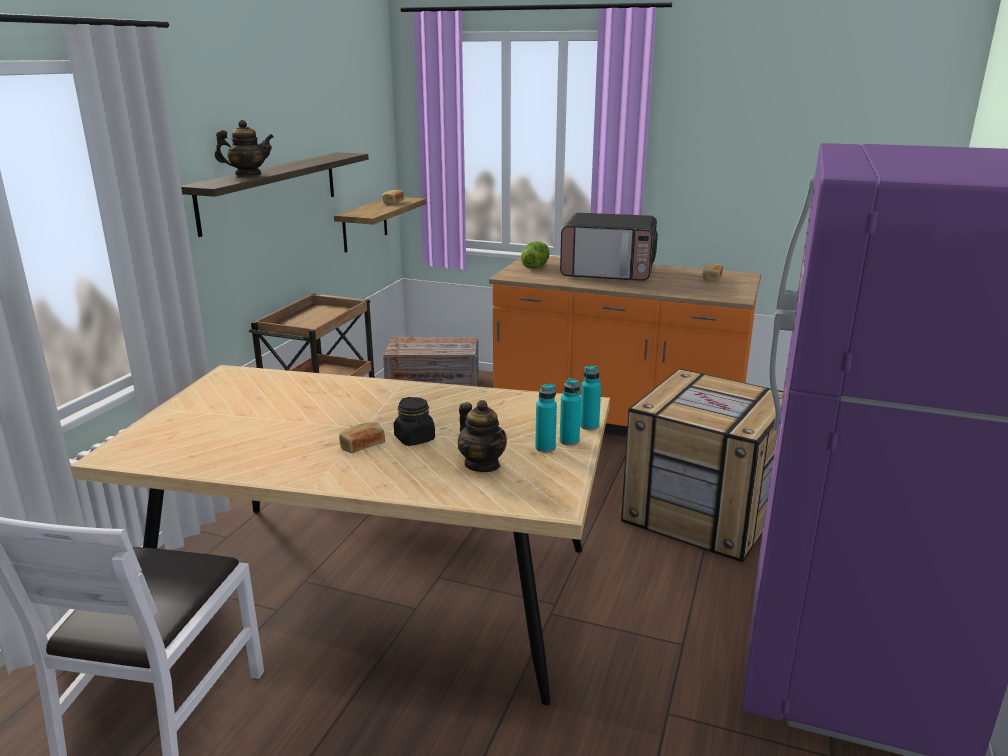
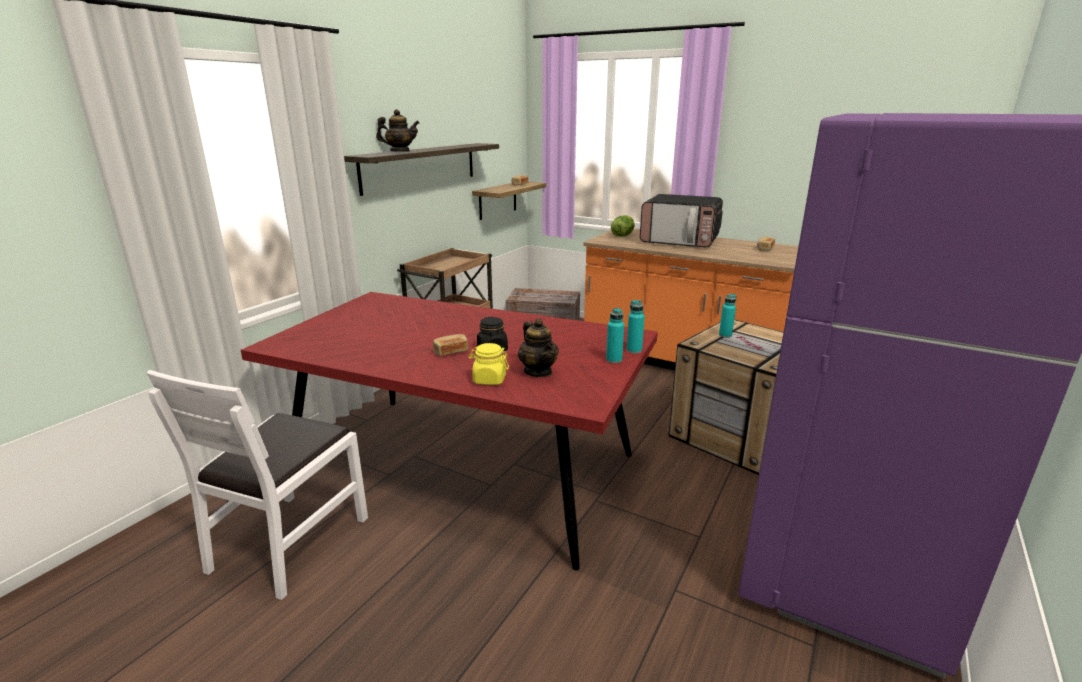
camera: 10 degrees right, 0 degrees up
beige dining table [70,365,610,705] -> red dining table [241,292,658,570]
turquoise bottle [535,384,557,452] -> turquoise bottle moved to [719,294,736,338]
none -> yellow jar [469,343,509,385]

